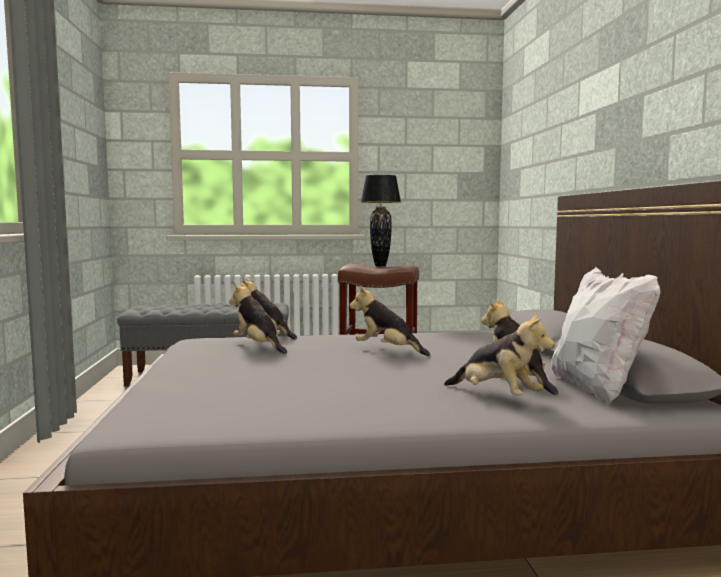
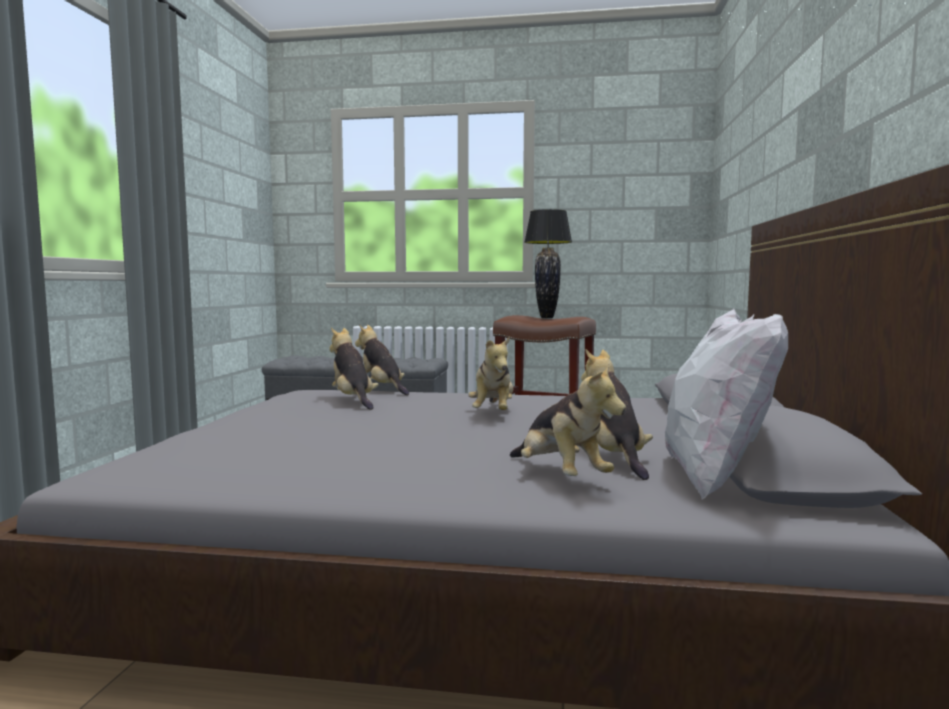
camera: 15 degrees right, 0 degrees up
plush toy [349,286,430,356] -> plush toy turned 135 degrees counterclockwise [468,336,513,410]

